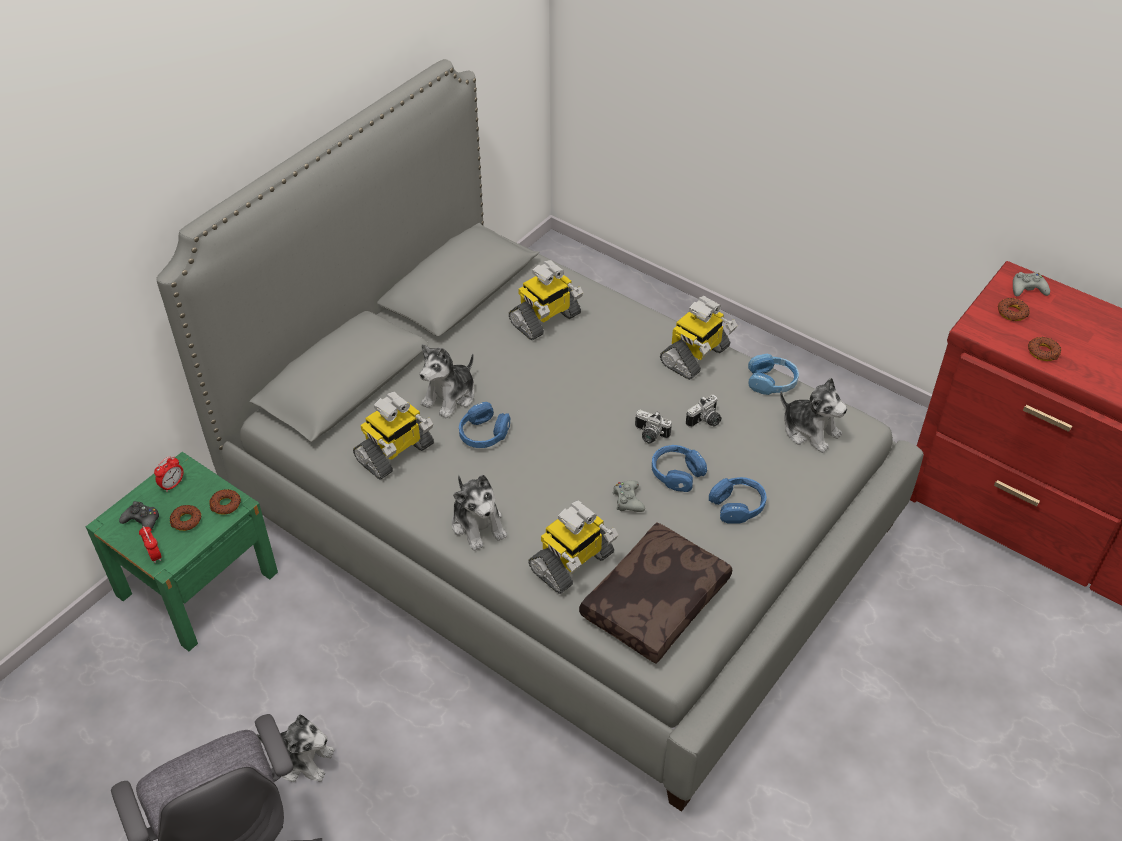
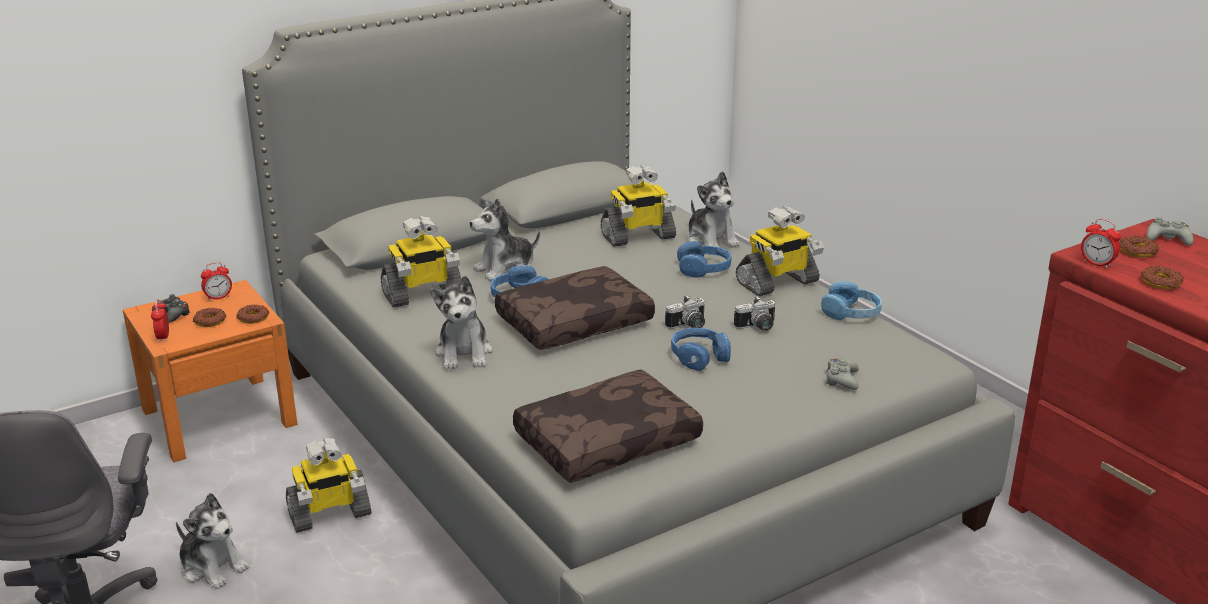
camera: 20 degrees right, 20 degrees down
green nightstand [86,452,278,651] -> orange nightstand [123,280,297,462]
toy robot [528,500,618,594] -> toy robot moved to [286,438,372,533]
grey game controller [613,480,645,512] -> grey game controller moved to [825,359,859,390]
camera [635,410,672,443] -> camera turned 75 degrees counterclockwise [665,295,705,329]
blue headphones [709,477,767,524] -> blue headphones moved to [677,241,732,278]
plush toy [780,378,847,453] -> plush toy moved to [687,171,740,247]
none -> brown pillow [495,266,655,350]
none -> alarm clock [1081,219,1121,269]

